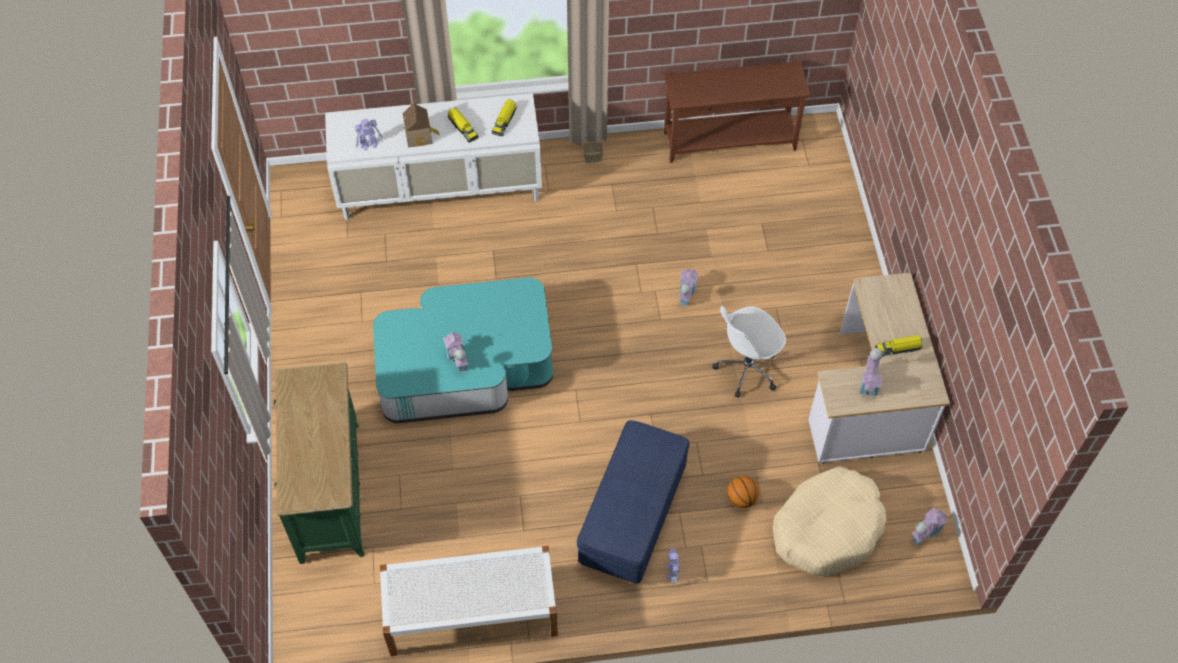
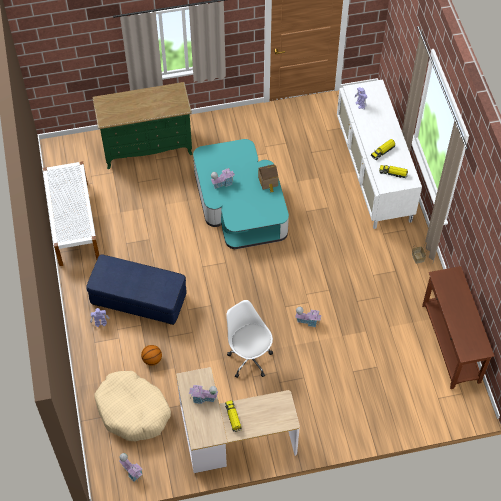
camera: 85 degrees right, 0 degrees up
toy house [403,103,440,148] -> toy house moved to [258,164,278,193]

